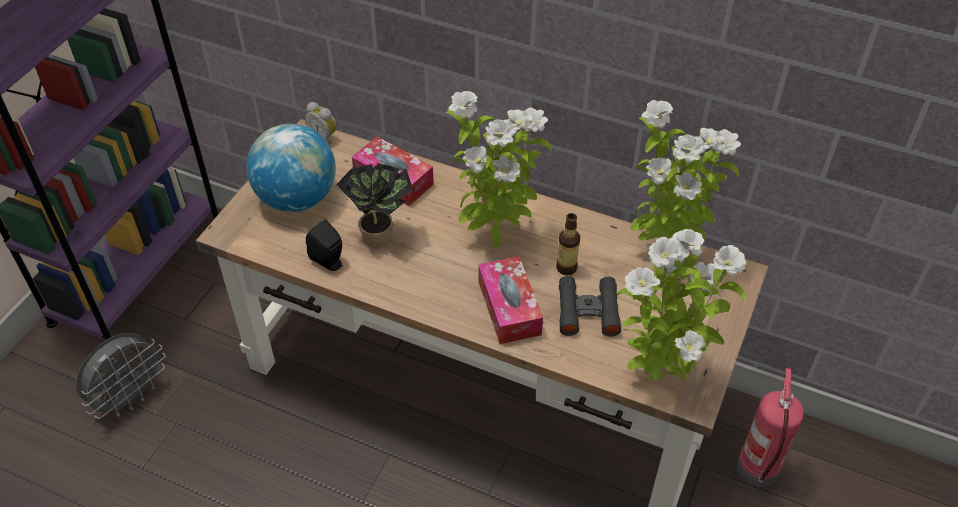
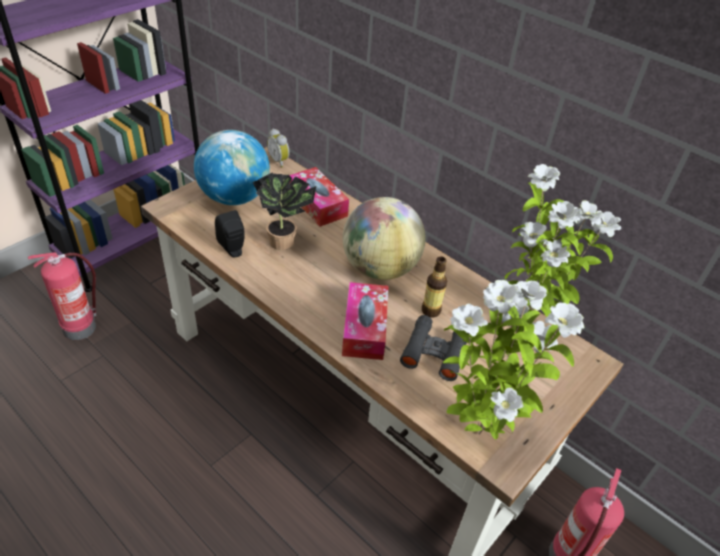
camera: 15 degrees right, 5 degrees down
grey fan [76,333,166,419] -> fire extinguisher [28,252,96,340]
potted plant [446,91,552,248] -> globe [343,197,426,280]

